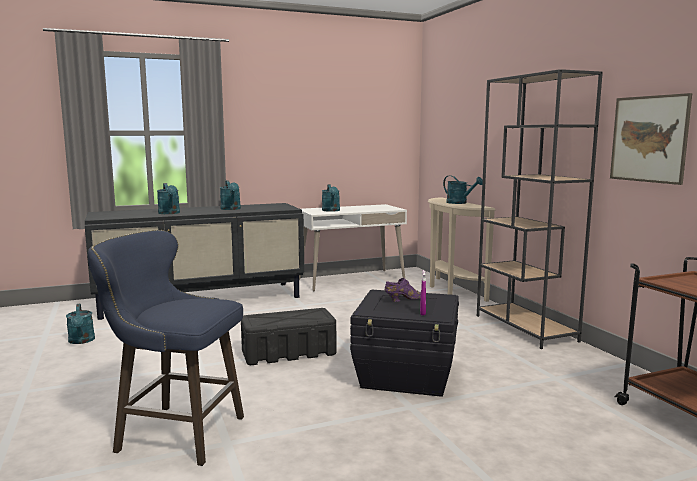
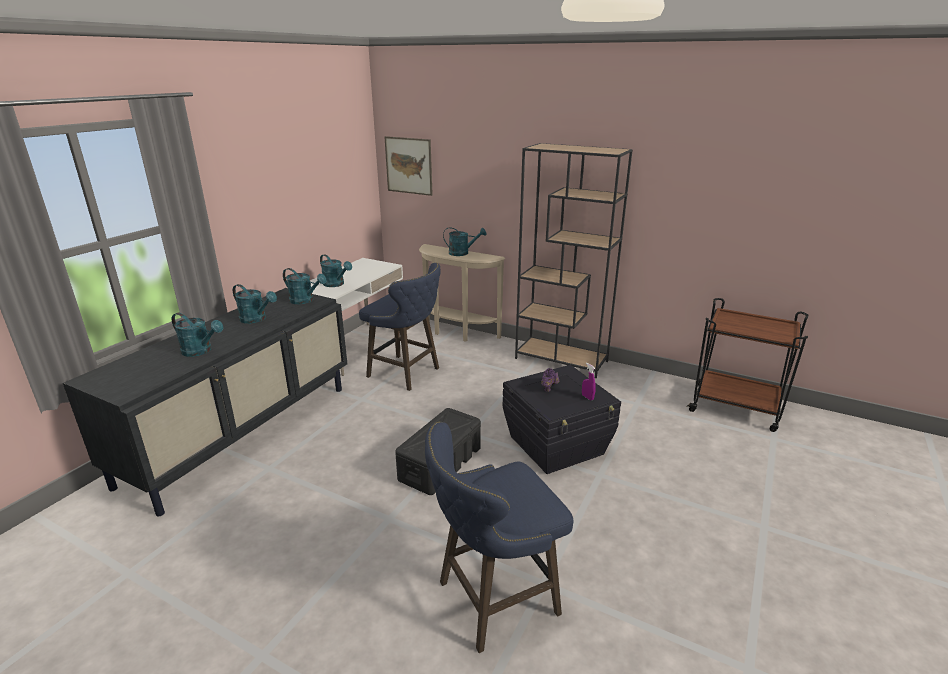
camera: 40 degrees left, 15 degrees up
turquoise watering can [66,304,95,344] -> turquoise watering can moved to [283,268,327,304]
picture [610,93,692,185] -> picture moved to [385,136,433,196]
none -> blue stool [359,263,440,391]

